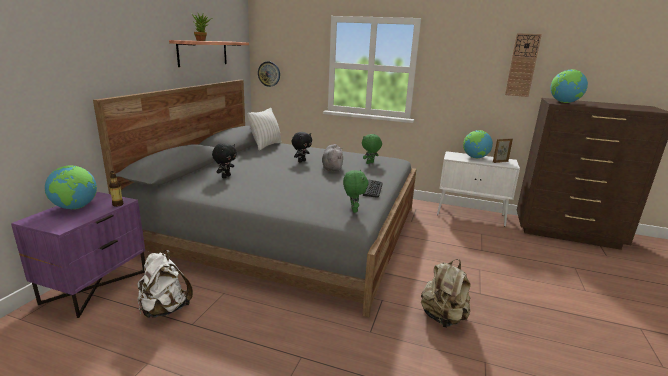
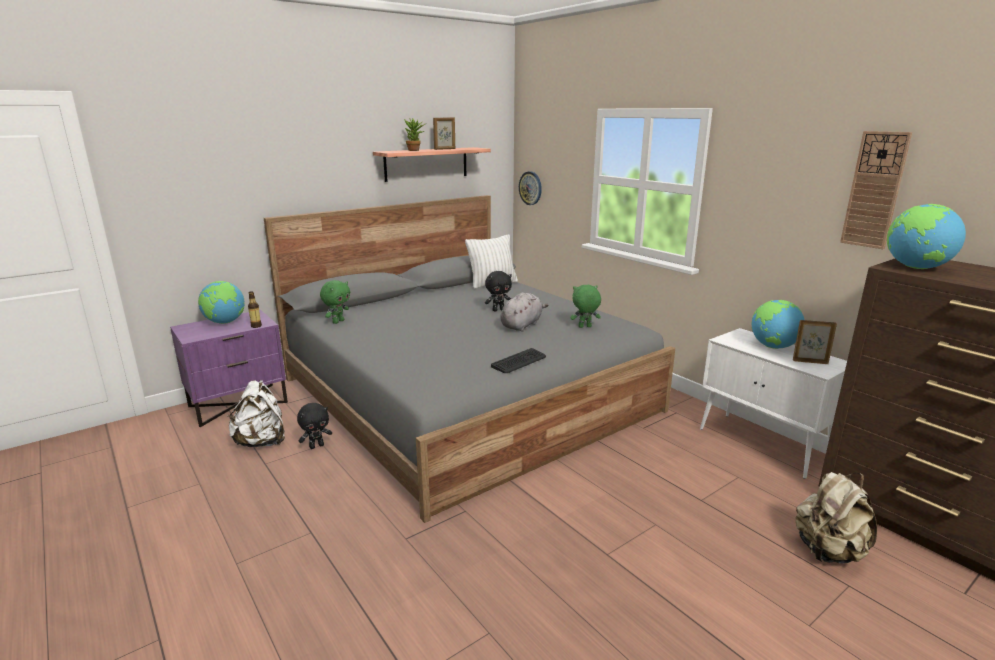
camera: 35 degrees right, 0 degrees up
black plush toy [212,143,237,178] -> black plush toy moved to [297,403,332,449]
green plush toy [343,170,368,213] -> green plush toy moved to [320,280,350,324]
beige backpack [421,259,471,328] -> beige backpack moved to [795,472,877,564]
none -> picture frame [433,118,455,150]

